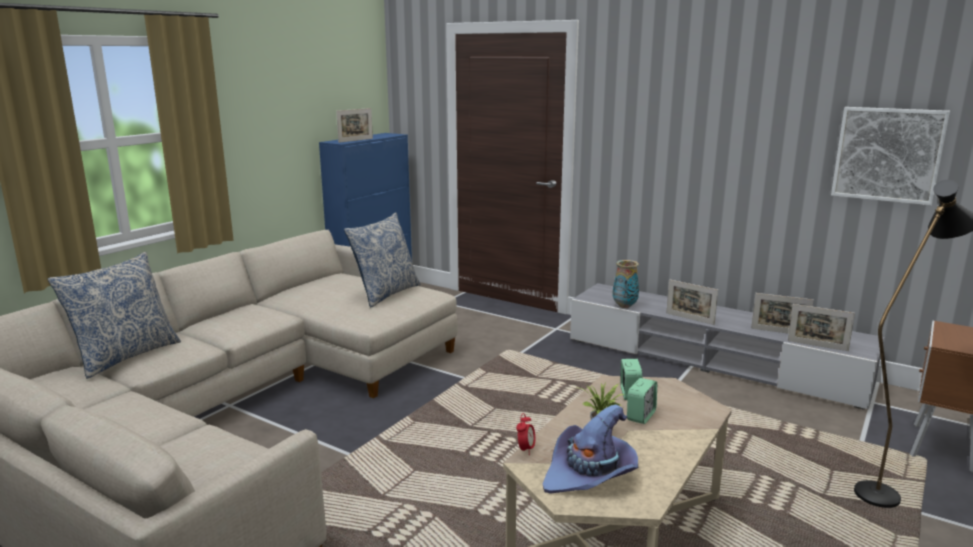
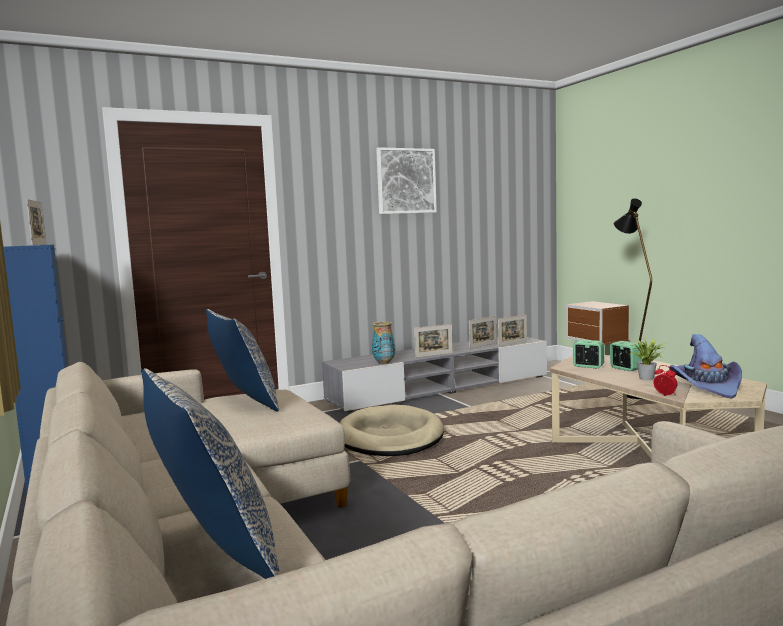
camera: 60 degrees left, 10 degrees down
picture [831,107,950,205] -> picture moved to [376,147,437,214]
none -> beige dog bed [340,405,444,456]

